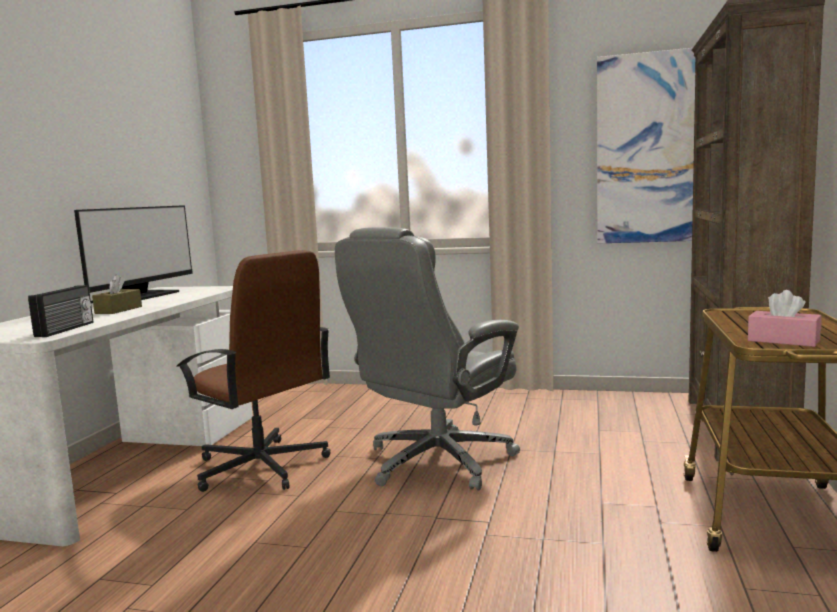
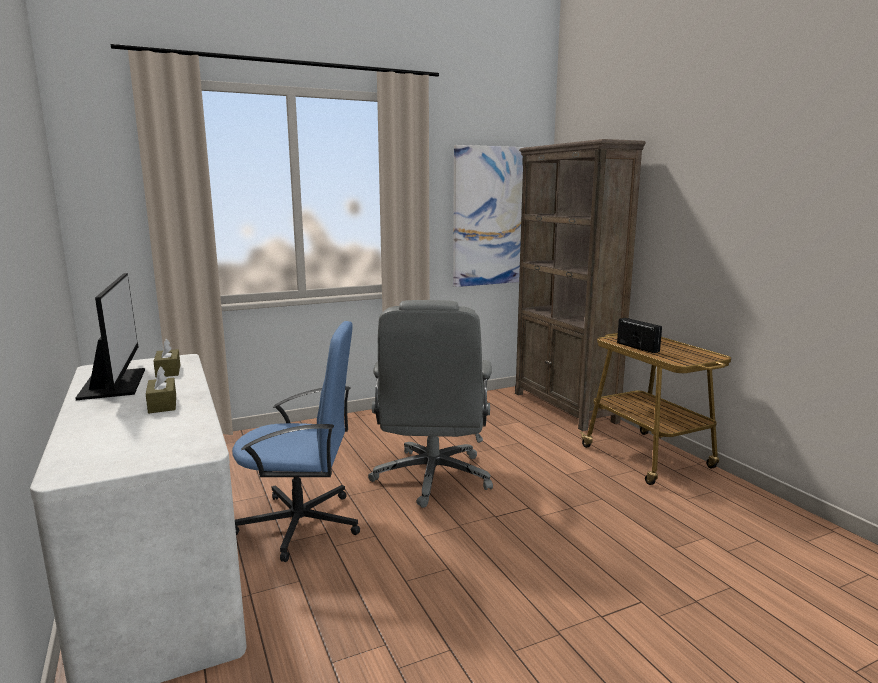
camera: 40 degrees left, 5 degrees up
radio [28,285,93,337] -> radio moved to [617,318,662,353]
brown office chair [177,250,331,492] -> blue office chair [232,321,360,562]
pink tissue box [748,290,821,347] -> none
none -> brown tissue box [153,339,180,378]

